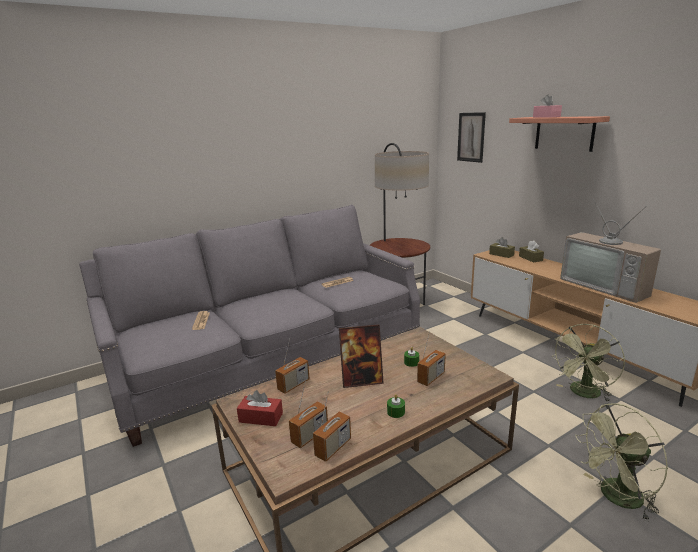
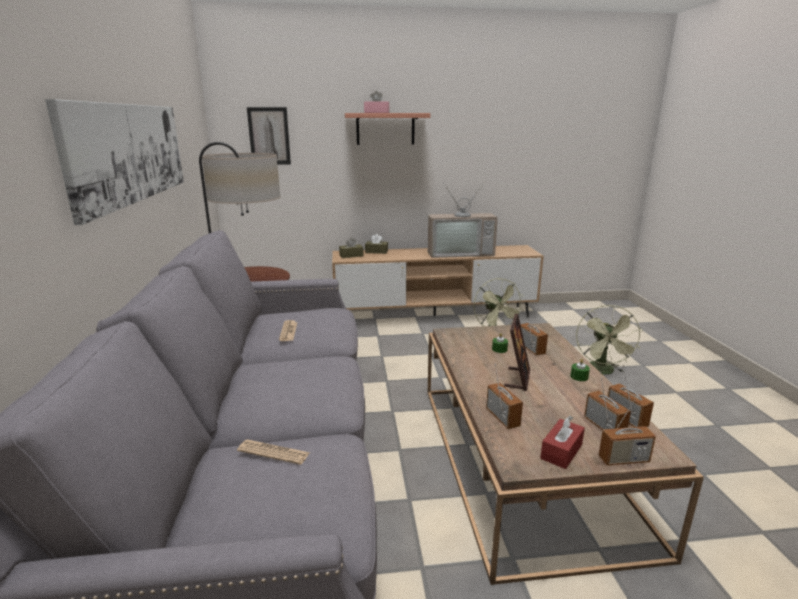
camera: 65 degrees left, 0 degrees up
none -> picture [45,99,184,225]
none -> radio [599,396,656,465]

